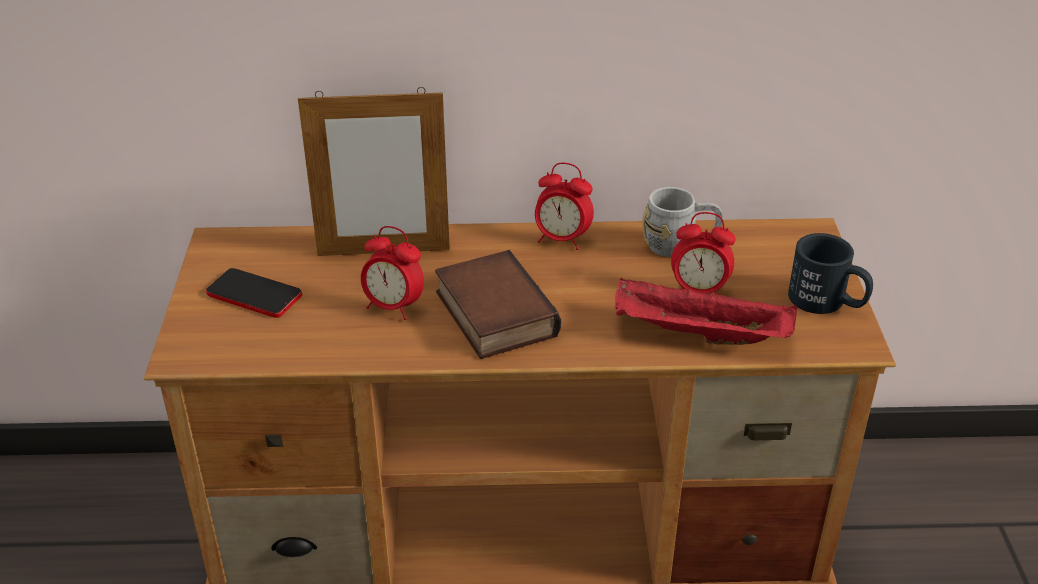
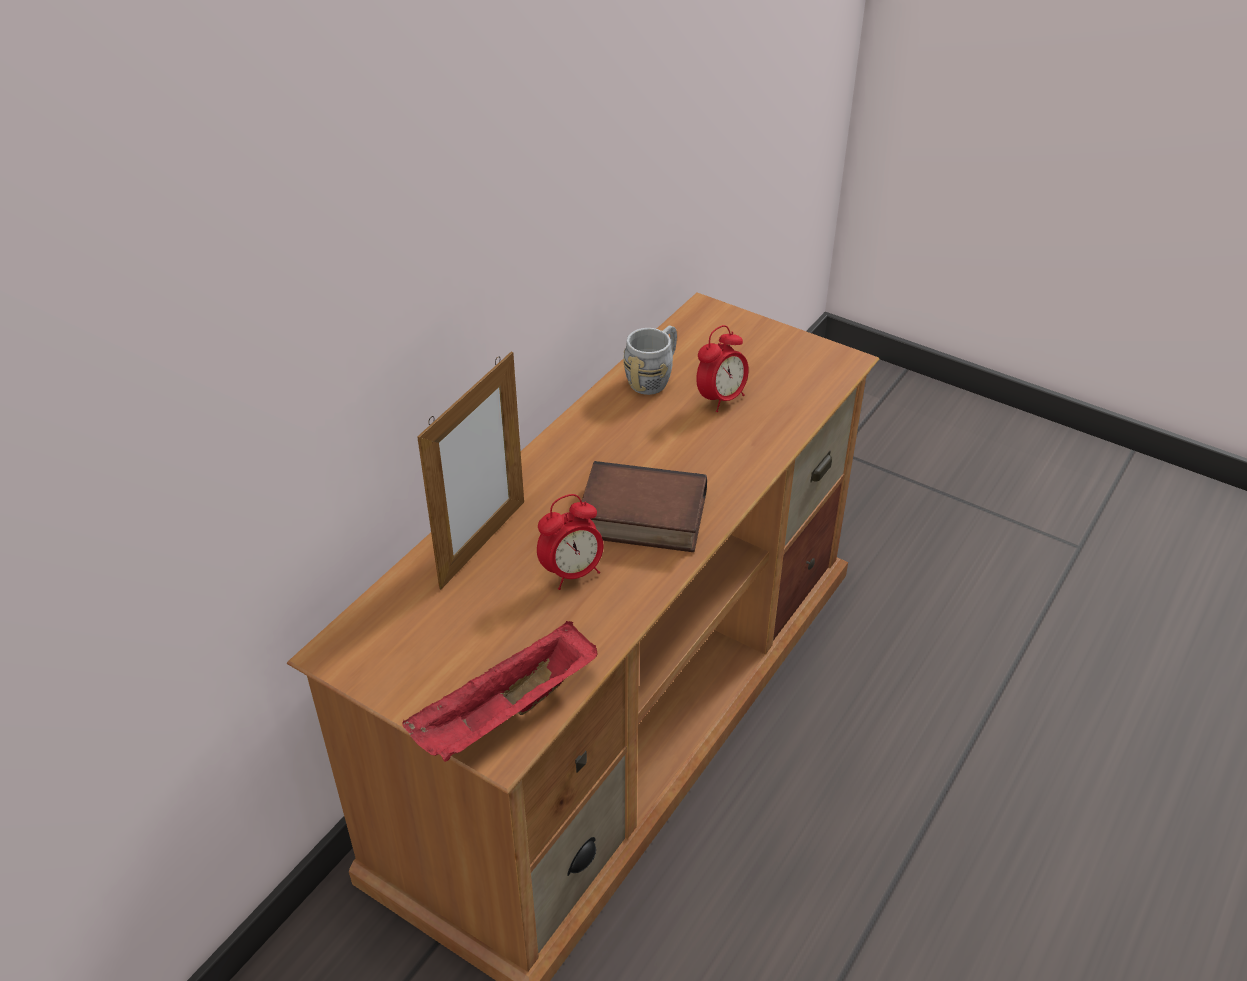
camera: 55 degrees left, 5 degrees up
phone [206,268,302,318] -> none
alarm clock [535,162,594,250] -> none
red tray [615,277,797,345] -> red tray moved to [402,621,597,762]
black mug [788,233,873,314] -> none

